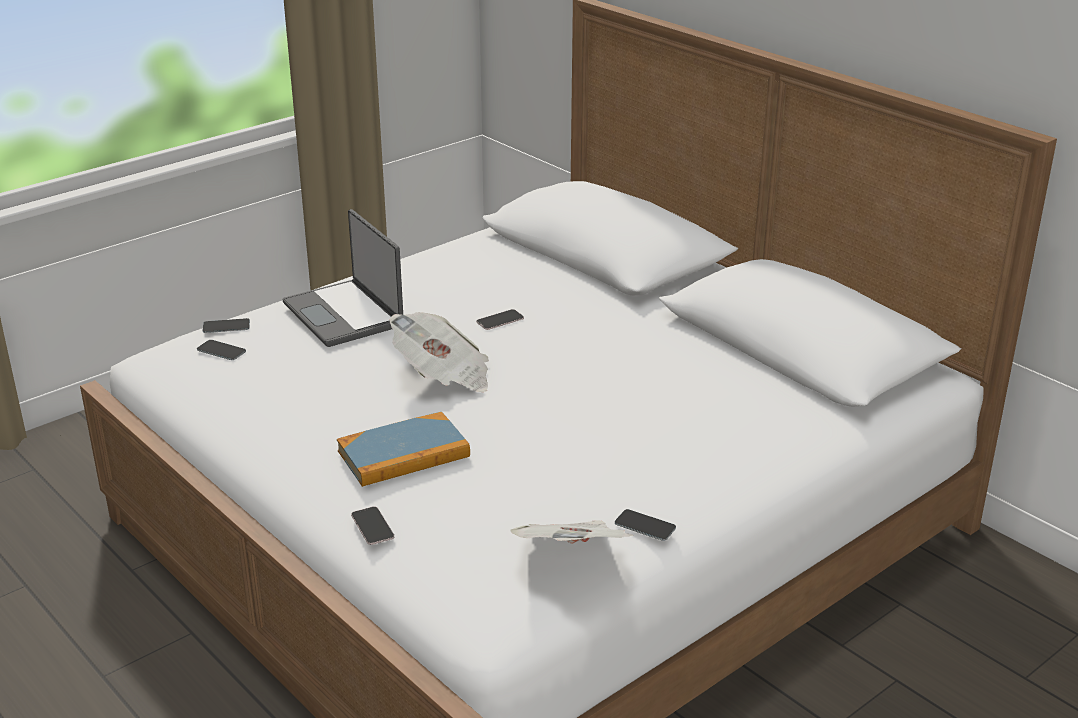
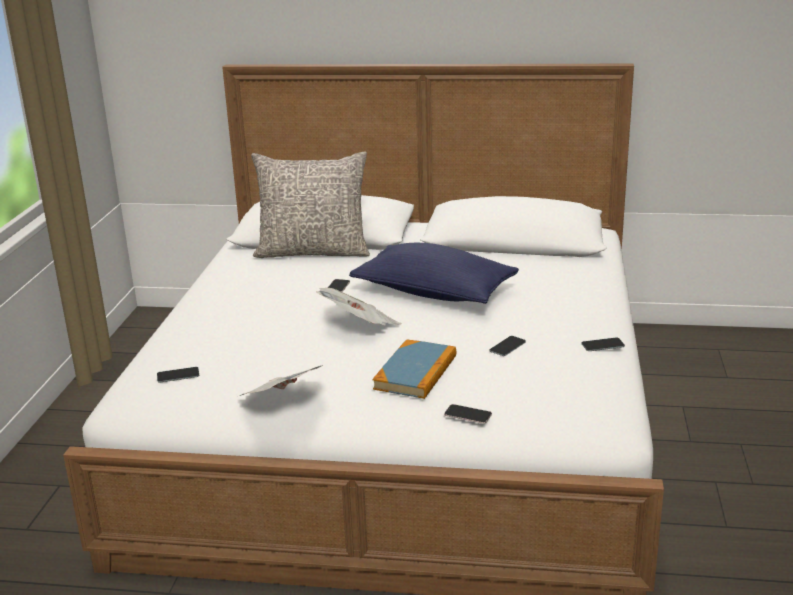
camera: 40 degrees left, 5 degrees down
phone [203,318,250,333] -> phone moved to [490,336,526,356]
laptop [283,209,403,347] -> none
newspaper [510,520,635,544] -> newspaper moved to [239,365,323,396]
none -> grey pillow [251,151,370,258]
none -> blue pillow [349,243,519,304]

